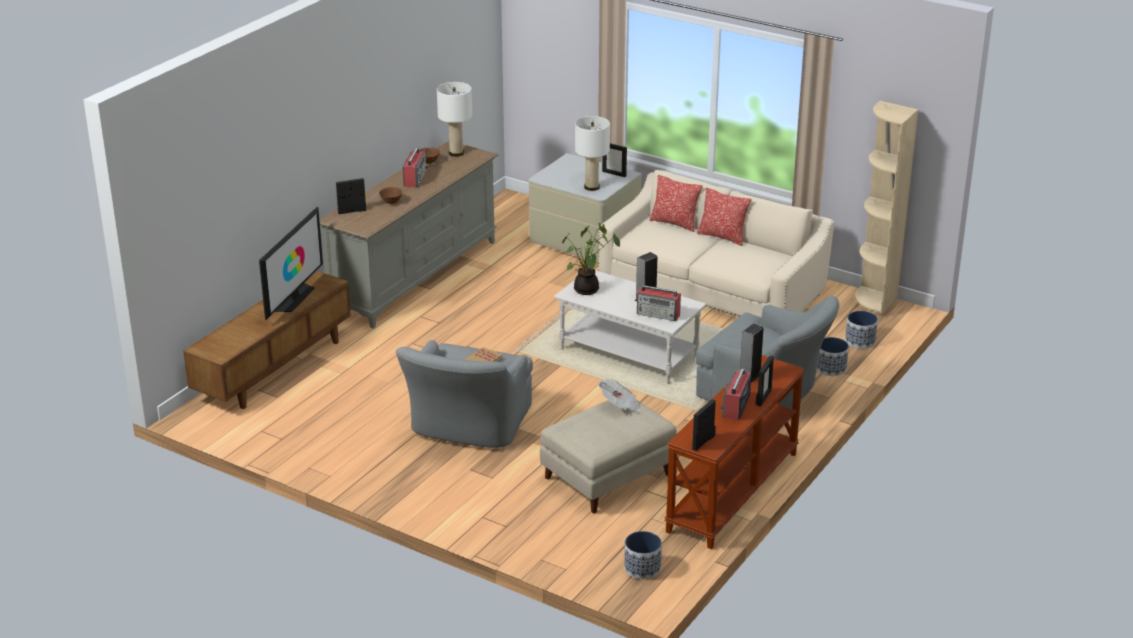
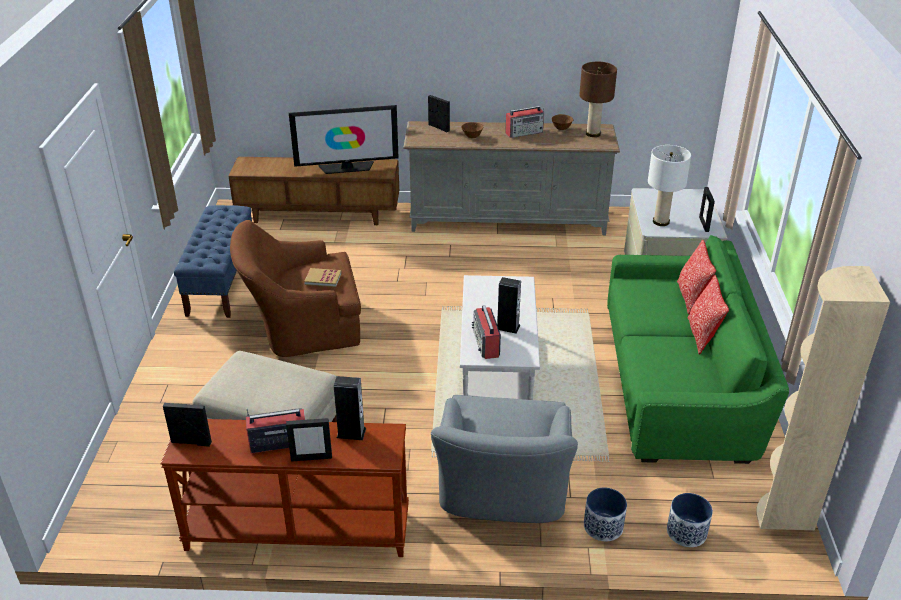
camera: 60 degrees right, 5 degrees up
grey armchair [396,340,533,448] -> brown armchair [230,220,361,357]
white table lamp [437,82,472,157] -> brown table lamp [579,62,617,137]
potted plant [562,223,620,295] -> none
beige sofa [598,170,835,317] -> green sofa [607,235,789,464]
newspaper [598,379,641,411] -> none
planter [624,531,662,579] -> none
none -> blue bench [174,205,252,318]

